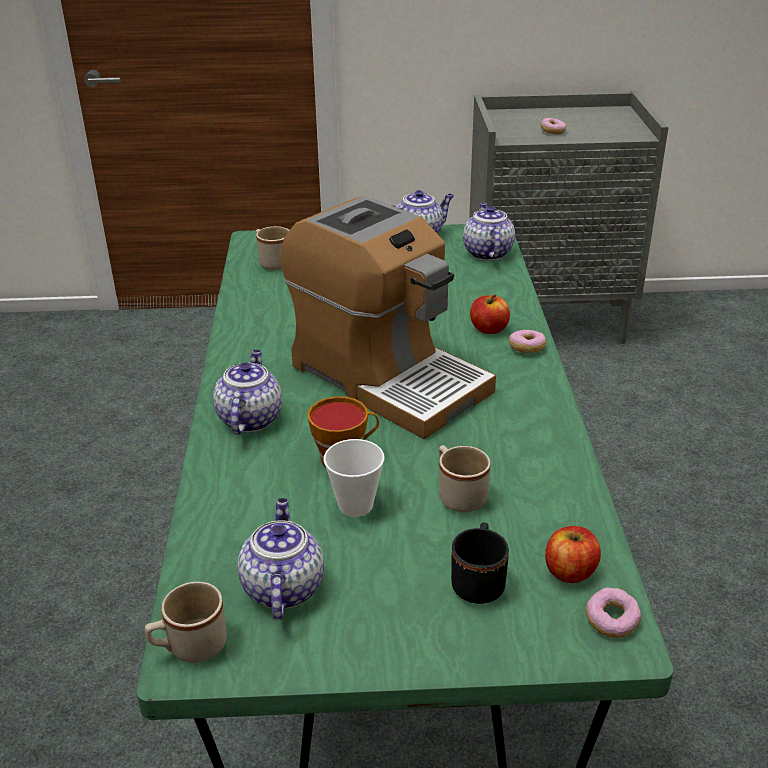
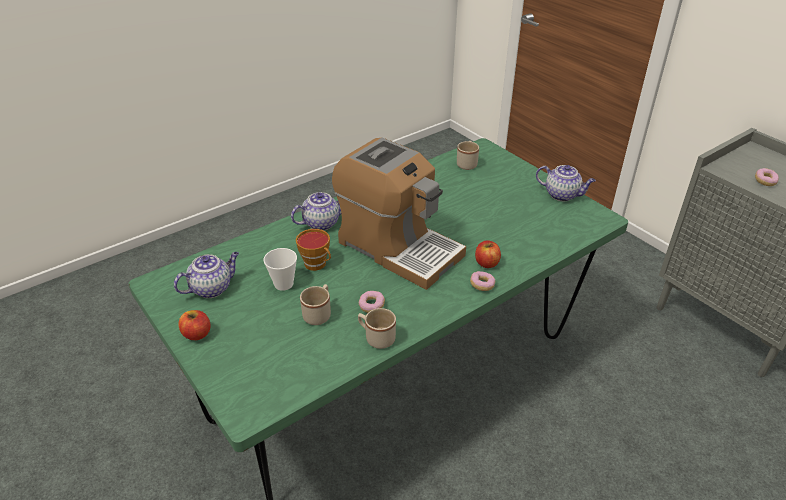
camera: 55 degrees right, 5 degrees up
beige mug [145,582,227,663] -> beige mug moved to [358,308,396,349]
coffee machine [281,196,496,439] -> coffee machine turned 60 degrees counterclockwise [332,138,466,290]
black mug [451,522,509,604] -> none
teapot [463,203,515,261] -> none
apple [545,526,601,583] -> apple moved to [179,310,211,340]
donut [586,588,641,638] -> donut moved to [359,291,385,313]

